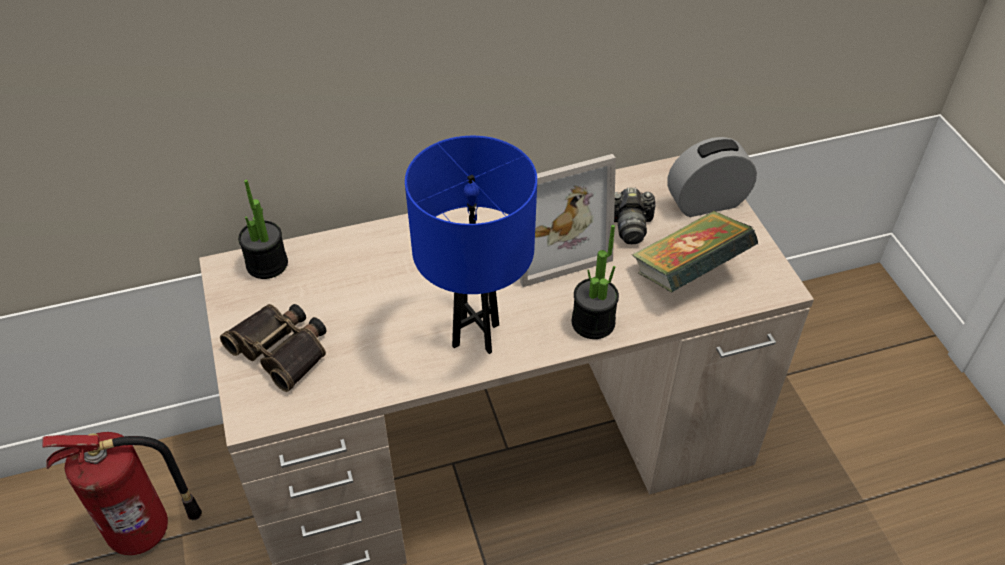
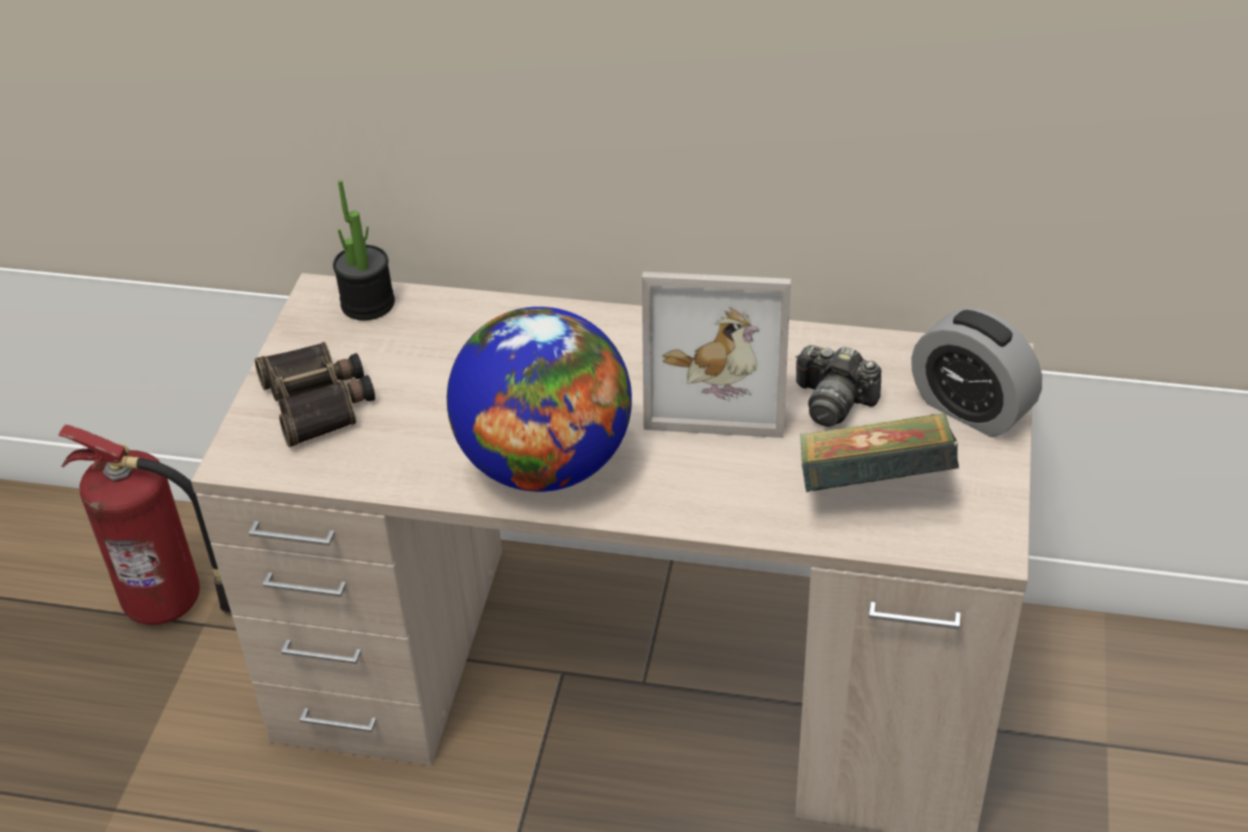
camera: 30 degrees right, 5 degrees down
blue table lamp [405,136,537,354] -> globe [447,307,632,492]
potted plant [572,225,619,339] -> none
alarm clock [667,137,757,217] -> alarm clock turned 150 degrees counterclockwise [911,308,1042,437]

